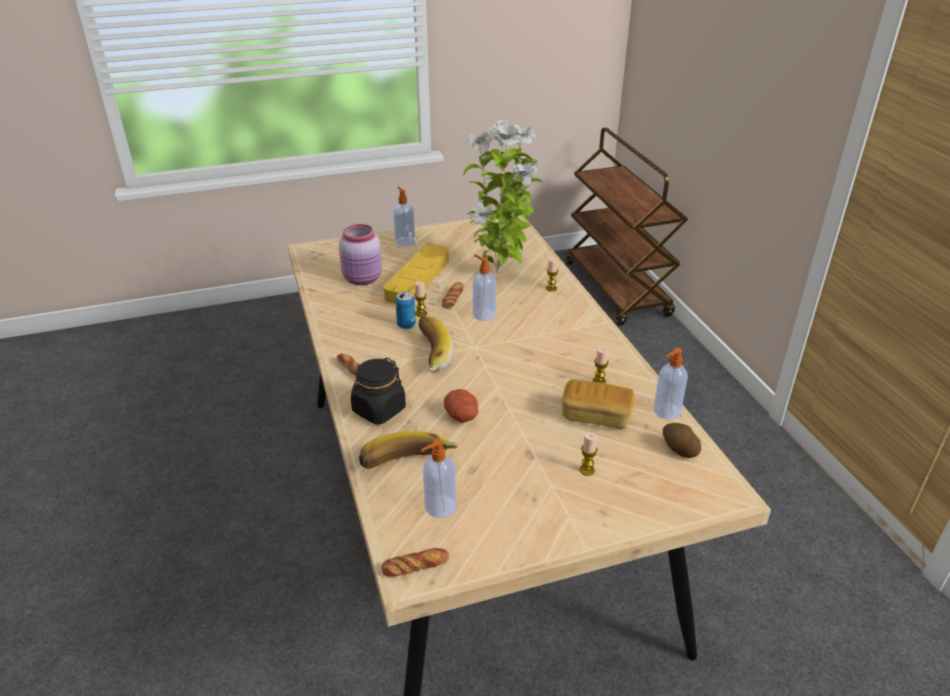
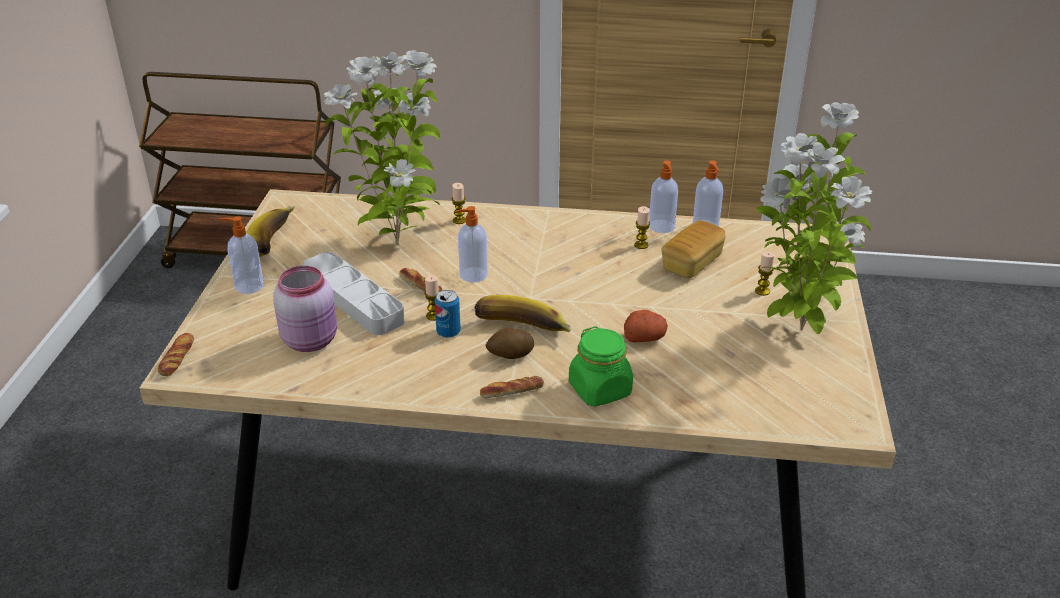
camera: 65 degrees left, 0 degrees up
black jar [351,358,406,424] -> green jar [569,326,633,407]
banana [359,431,458,469] -> banana moved to [246,206,295,257]
bread [381,548,449,577] -> bread moved to [158,333,194,376]
yellow tray [383,244,449,304] -> grey tray [302,252,405,335]
soap dispenser [421,439,456,518] -> soap dispenser moved to [649,161,678,233]
potato [663,423,701,458] -> potato moved to [485,328,534,359]
none -> potted plant [756,102,872,334]

